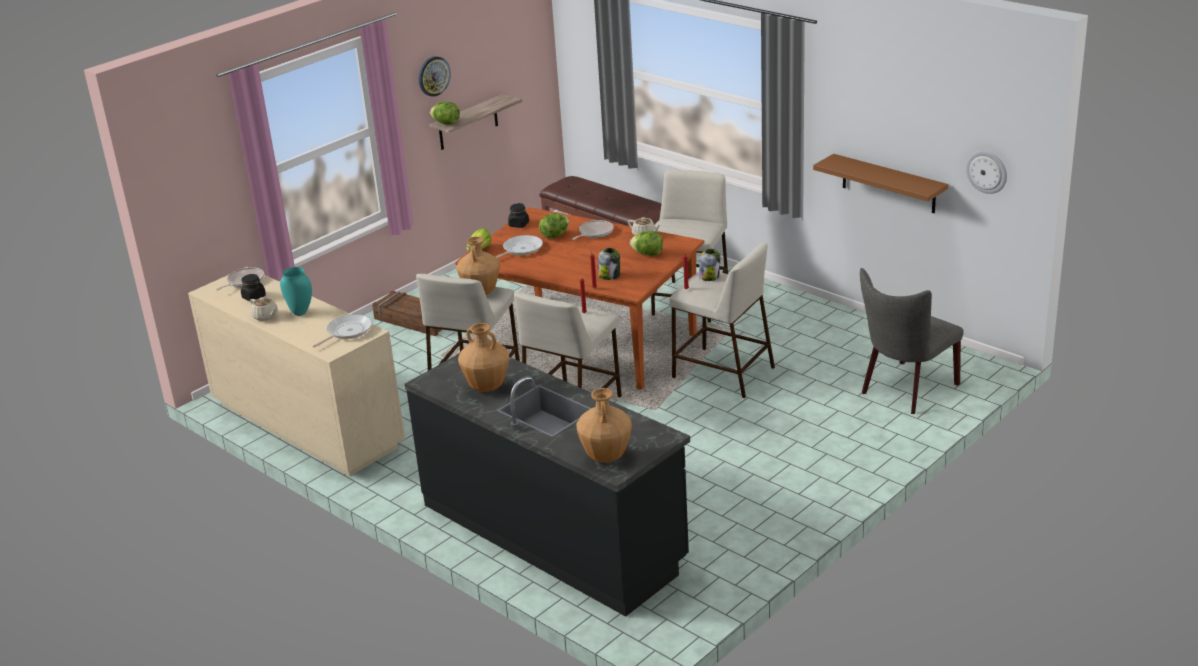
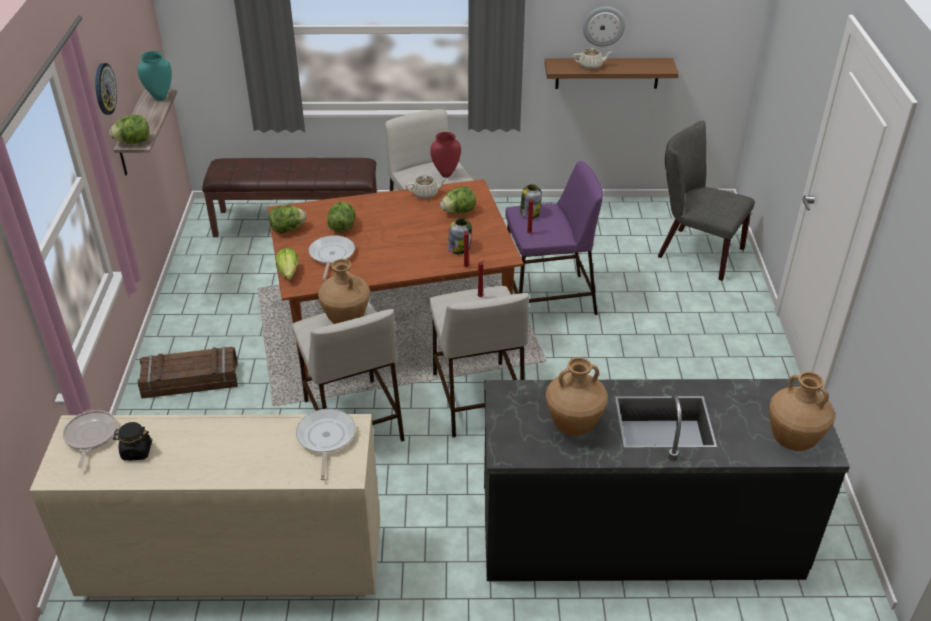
camera: 45 degrees left, 10 degrees up
beige teapot [250,297,278,321] -> beige teapot moved to [573,48,612,70]
turquoise vase [280,267,312,316] -> turquoise vase moved to [137,51,172,101]
black jar [508,203,529,228] -> lettuce [269,205,306,233]
frying pan [572,220,613,240] -> none
beige stool [669,242,775,398] -> purple stool [505,161,603,315]
grey chair [860,268,964,414] -> grey chair turned 120 degrees clockwise [658,120,755,281]
wall clock [966,151,1007,194] -> wall clock moved to [583,7,625,47]
none -> red vase [430,132,461,178]

